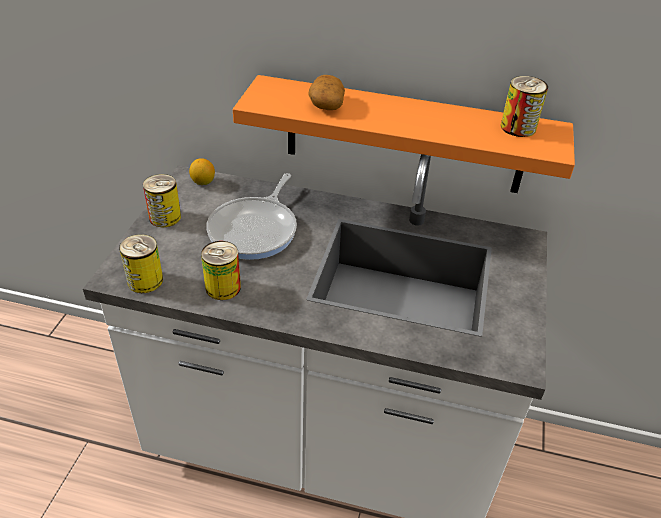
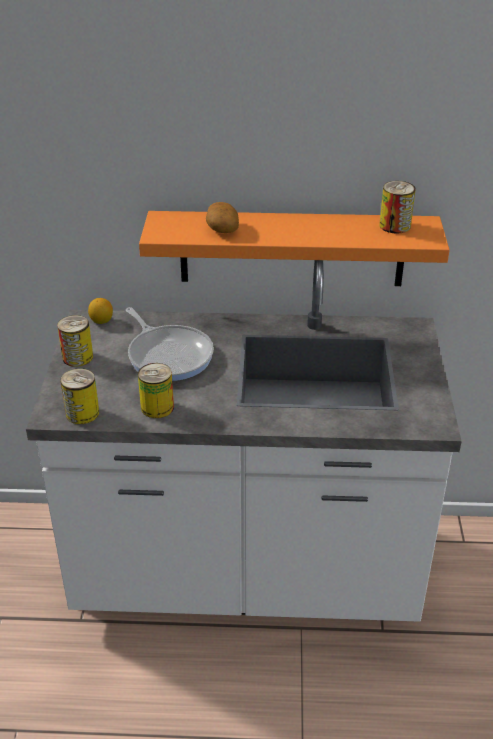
camera: 10 degrees left, 5 degrees down
frying pan [206,173,297,260] -> frying pan turned 45 degrees counterclockwise [126,307,214,381]

